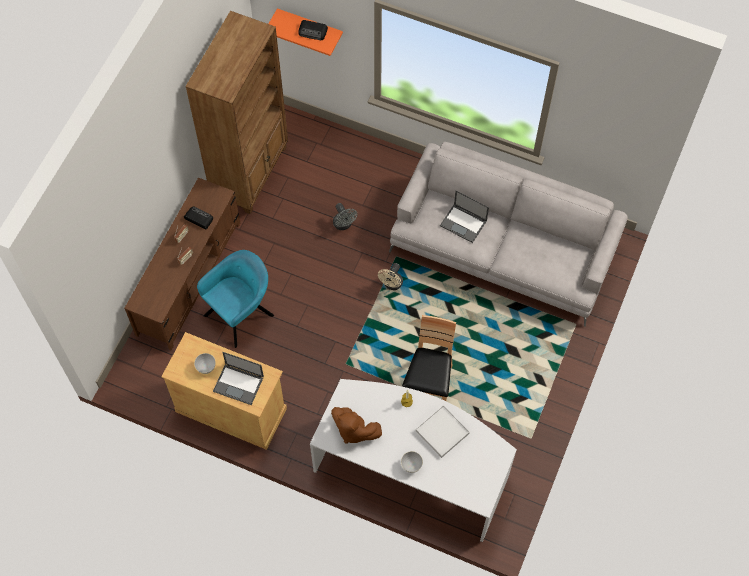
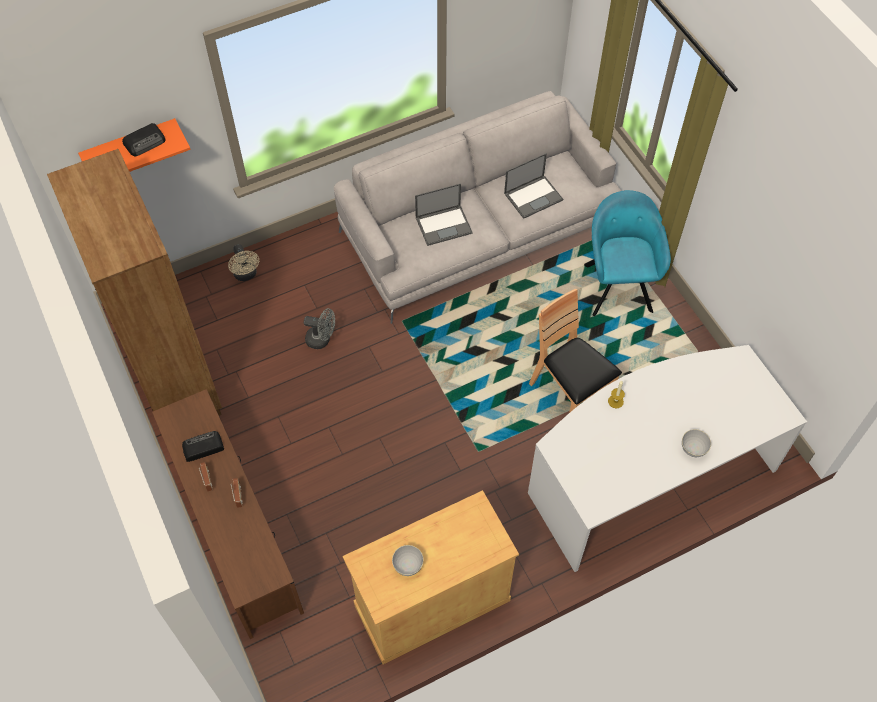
camera: 50 degrees left, 5 degrees down
turquoise armchair [197,250,274,348] -> turquoise armchair moved to [584,190,671,316]
laptop [213,352,264,405] -> laptop moved to [504,153,563,219]
brown plush toy [331,407,382,444] -> none
beige fan [378,263,403,290] -> beige fan moved to [228,244,259,281]
white tray [416,405,470,458] -> none

